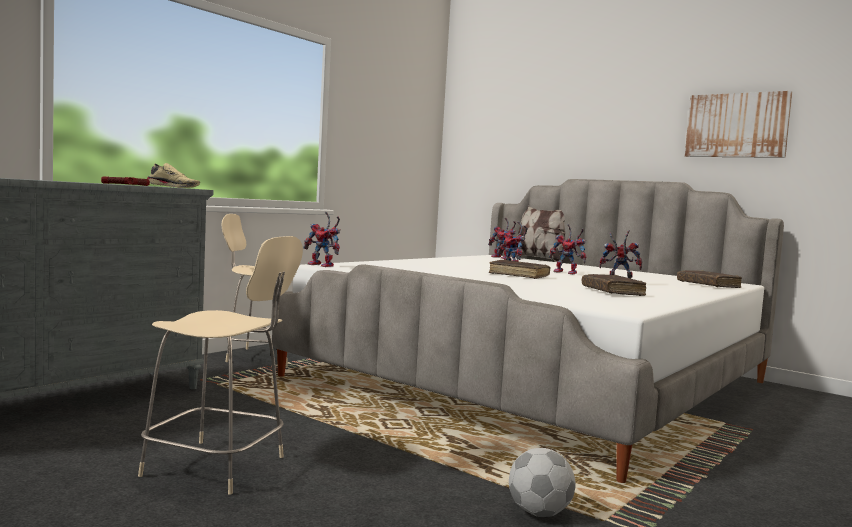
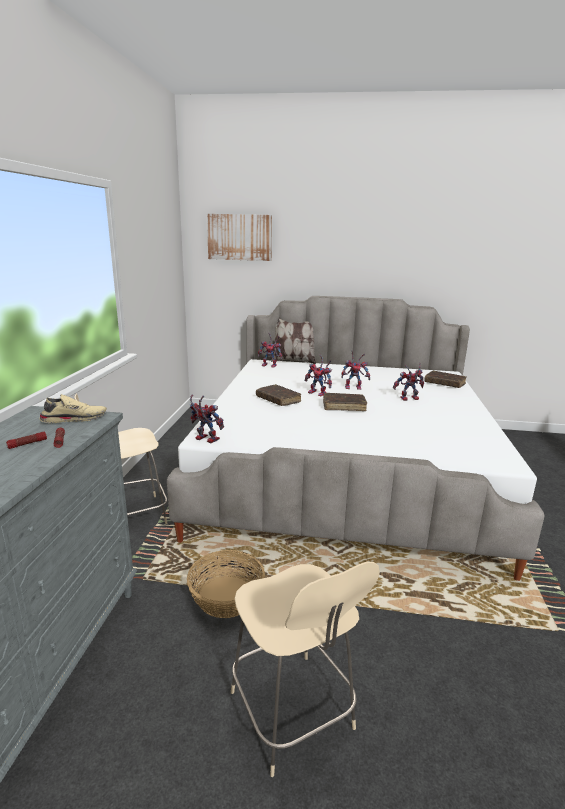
camera: 30 degrees left, 15 degrees up
beige chair [138,236,303,495] -> beige chair turned 75 degrees clockwise [231,562,380,777]
toy robot [303,212,341,267] -> toy robot turned 150 degrees counterclockwise [190,395,224,443]
football [509,448,576,517] -> none
brown book [582,274,646,296] -> brown book moved to [256,384,301,406]
picture [685,91,792,158] -> picture moved to [207,214,272,261]
none -> basket [187,550,265,618]

